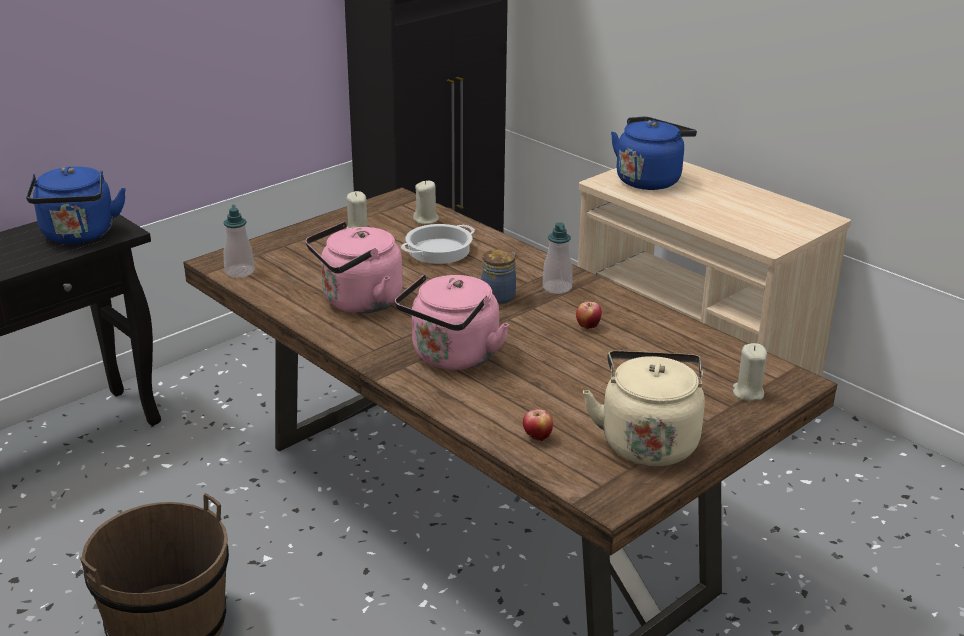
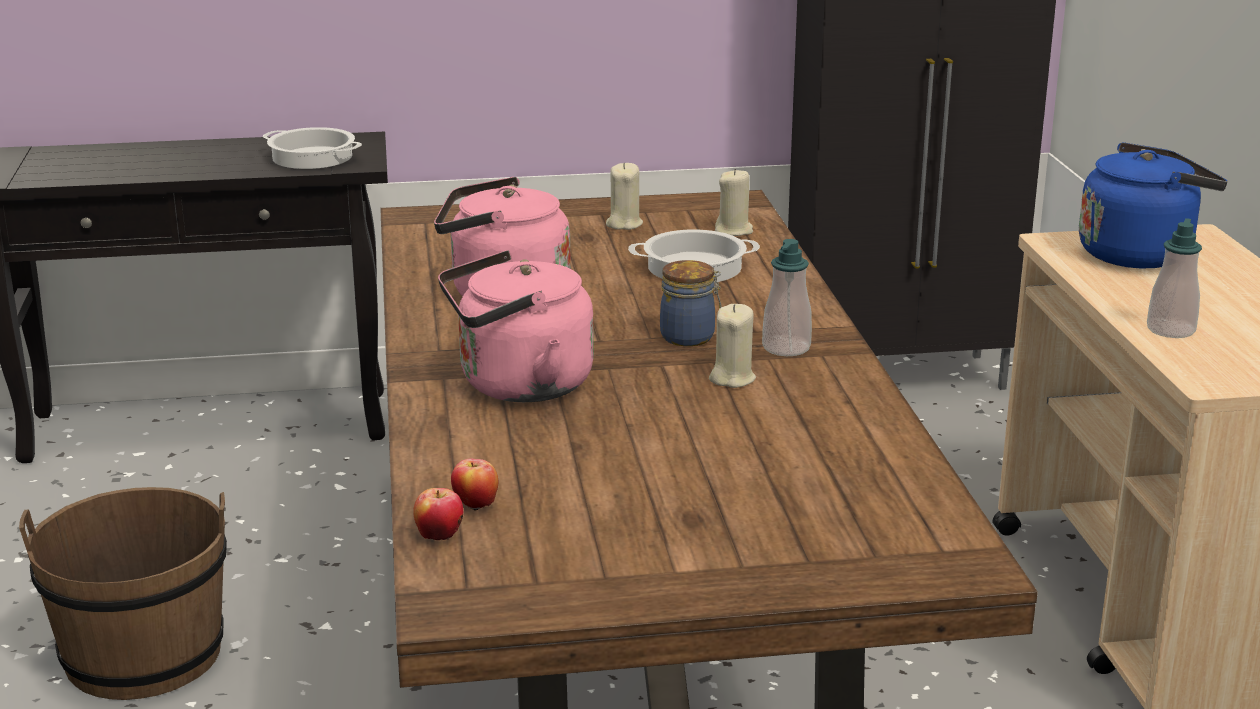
camera: 35 degrees right, 5 degrees down
blue kettle [26,166,126,244] -> cooking pot [262,127,362,169]
soap dispenser [224,205,255,278] -> soap dispenser moved to [1147,218,1202,338]
apple [576,301,602,329] -> apple moved to [413,488,463,540]
beige kettle [583,351,705,466] -> none
beige candle [733,343,767,401] -> beige candle moved to [709,304,756,388]

